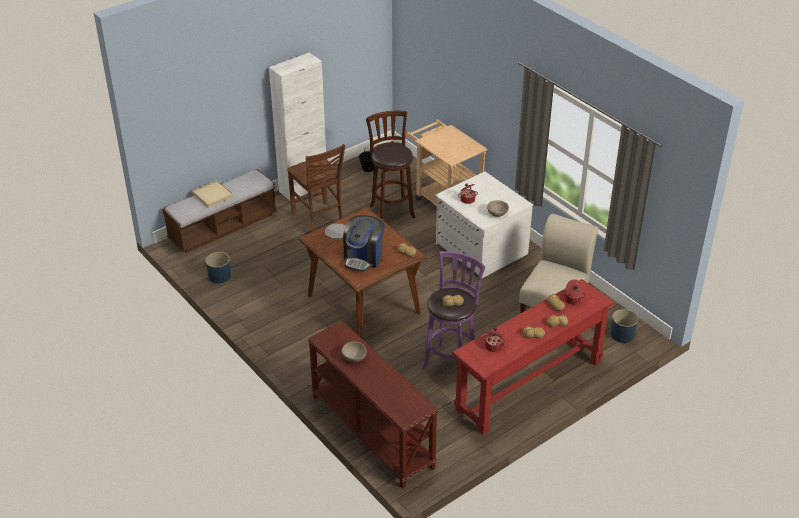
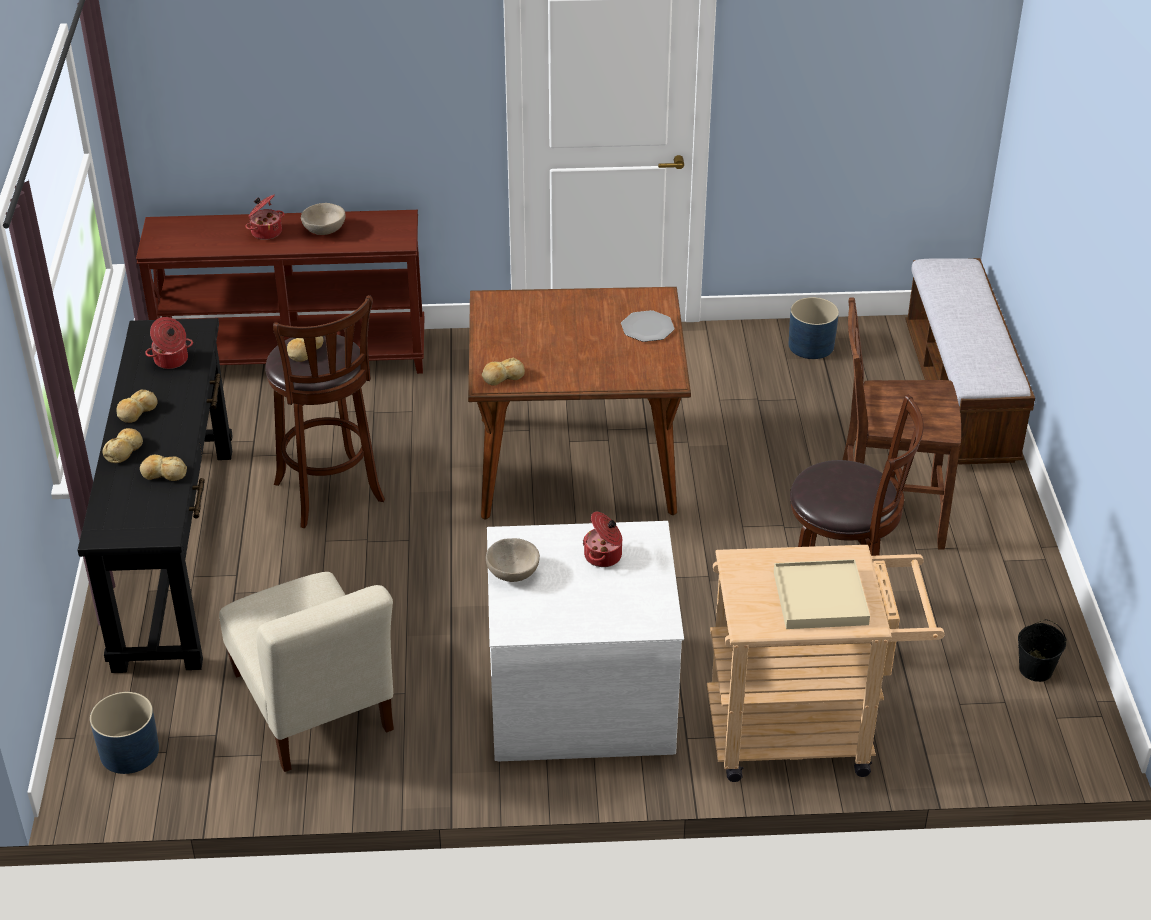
camera: 125 degrees right, 0 degrees up
beige tray [192,180,233,208] -> beige tray moved to [774,559,870,629]
white cabinet [269,53,326,201] -> none
coffee machine [343,215,385,272] -> none
purple stool [421,251,485,370] -> brown stool [265,295,385,528]
red console table [452,279,614,434] -> black console table [77,318,233,673]
cooking pot [562,279,586,305] -> cooking pot moved to [246,195,284,240]

